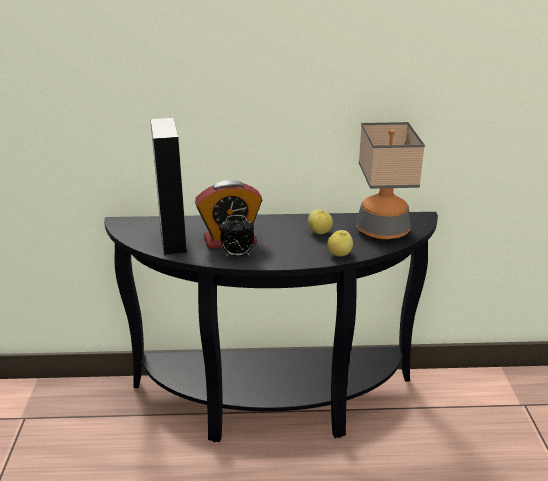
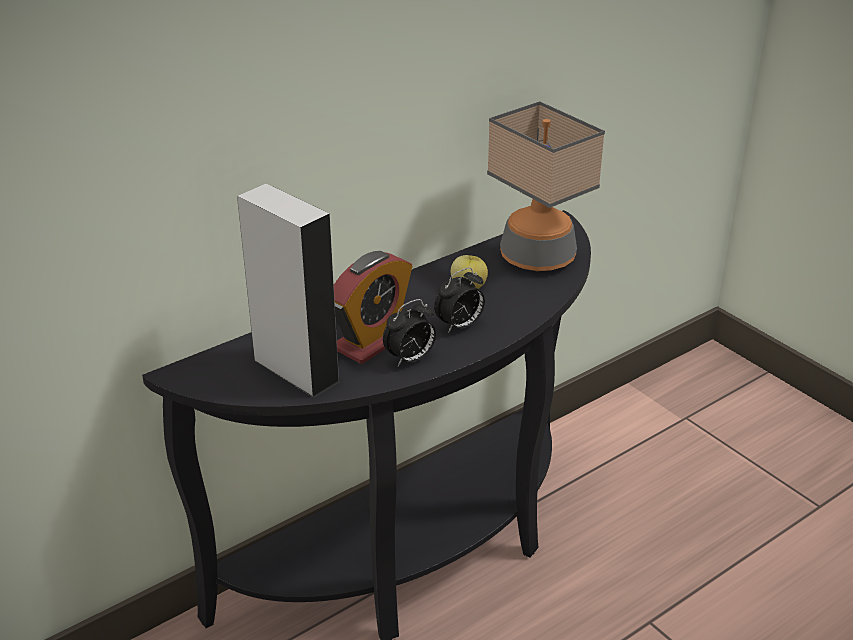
camera: 35 degrees left, 5 degrees up
apple [327,230,353,257] -> none
none -> alarm clock [434,268,485,333]

